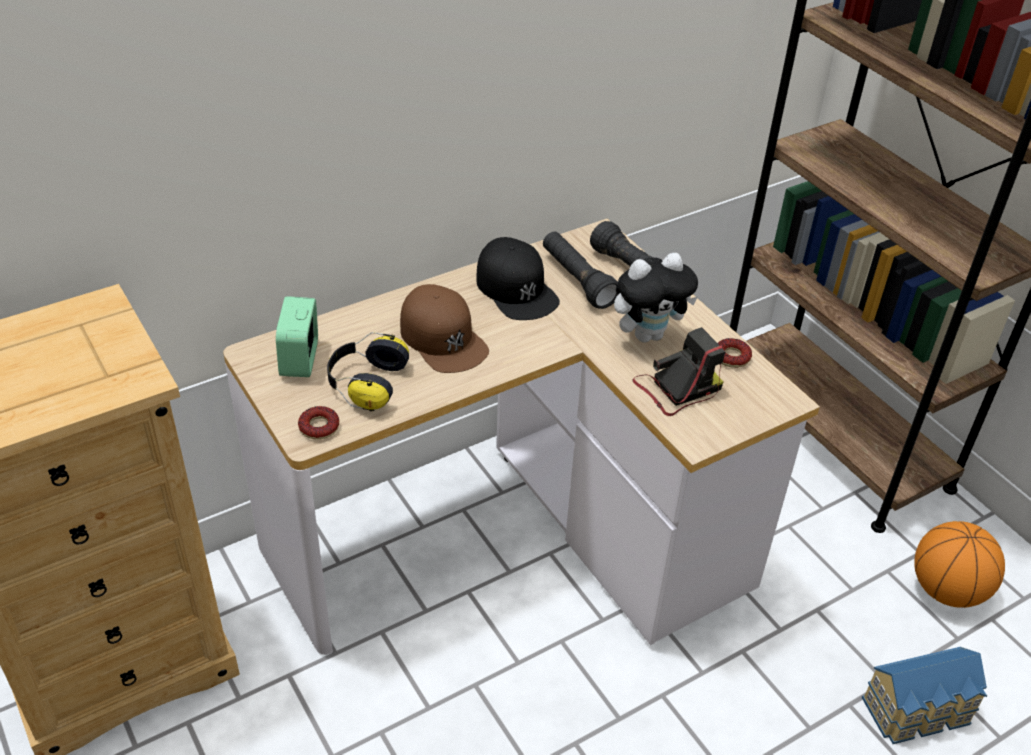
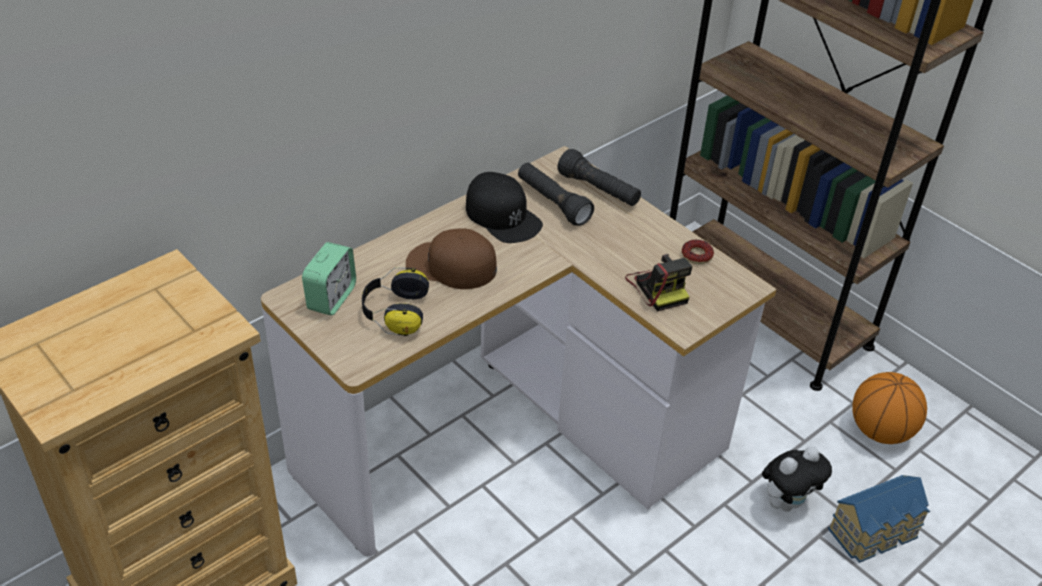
camera: 10 degrees left, 0 degrees up
alarm clock [276,296,318,377] -> alarm clock turned 150 degrees counterclockwise [302,242,356,316]
donut [298,406,339,439] -> none
brown cap [400,284,489,373] -> brown cap turned 150 degrees clockwise [406,228,497,289]
plush toy [614,253,698,342] -> plush toy moved to [762,447,832,512]
camera [632,327,726,416] -> camera turned 105 degrees clockwise [625,254,692,312]

